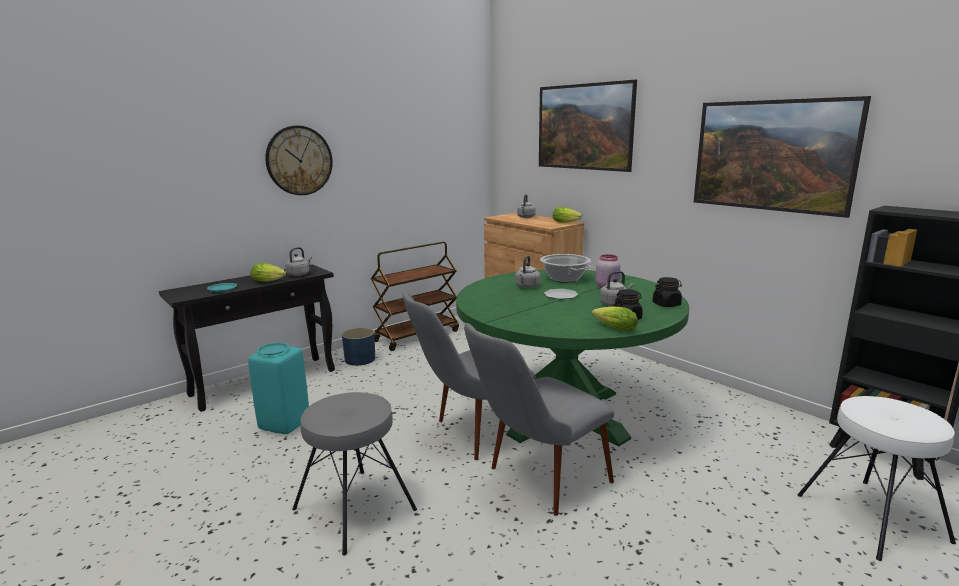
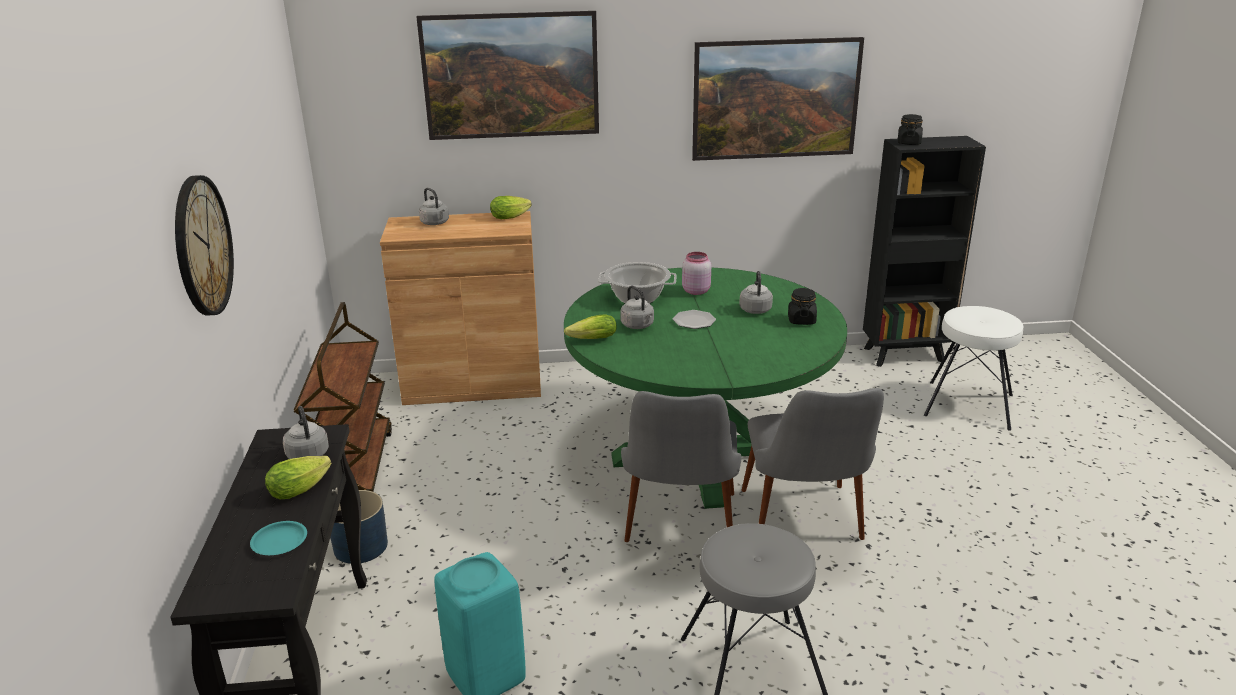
camera: 55 degrees left, 10 degrees up
lettuce [592,306,638,331] -> lettuce moved to [564,315,616,339]
black jar [653,277,682,307] -> black jar moved to [898,114,923,145]

